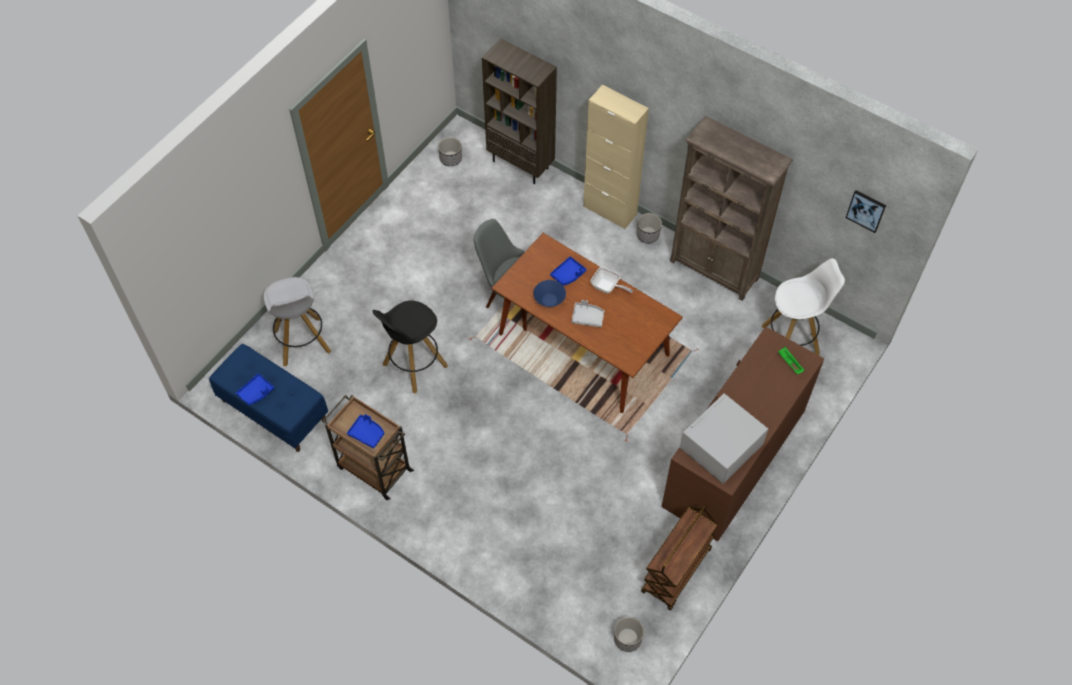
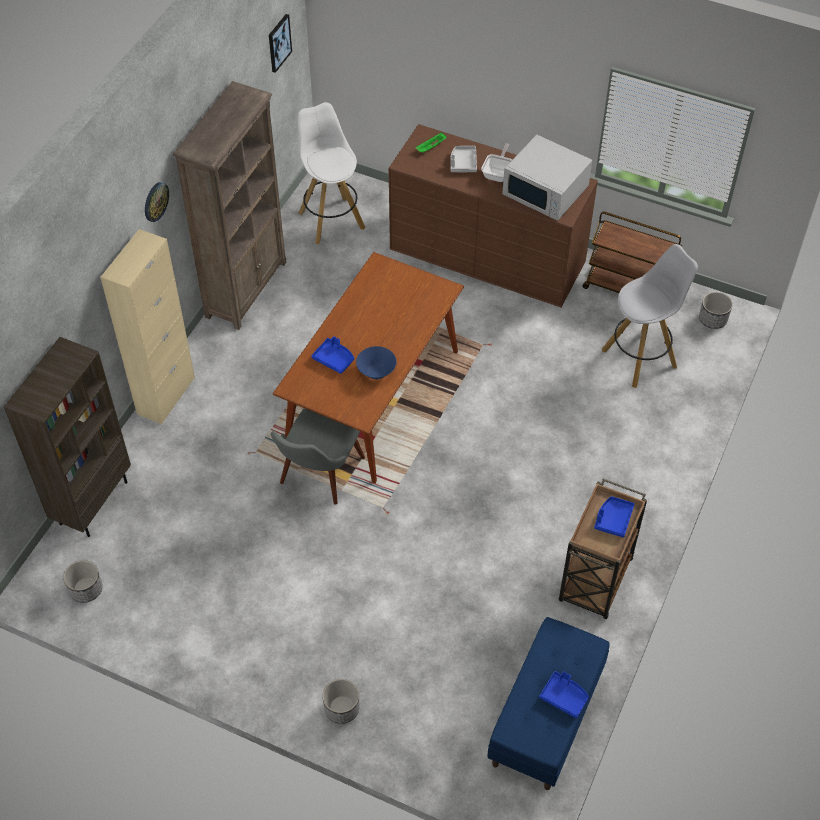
camera: 100 degrees left, 5 degrees down
white stool [264,277,331,366] -> white stool moved to [602,244,698,388]
black stool [372,300,448,393] -> none
grey tray [572,300,604,327] -> grey tray moved to [450,146,477,172]
frying pan [590,267,633,293] -> frying pan moved to [481,143,512,182]
planter [637,213,662,243] -> planter moved to [322,679,359,724]
none -> wall clock [145,182,169,222]

